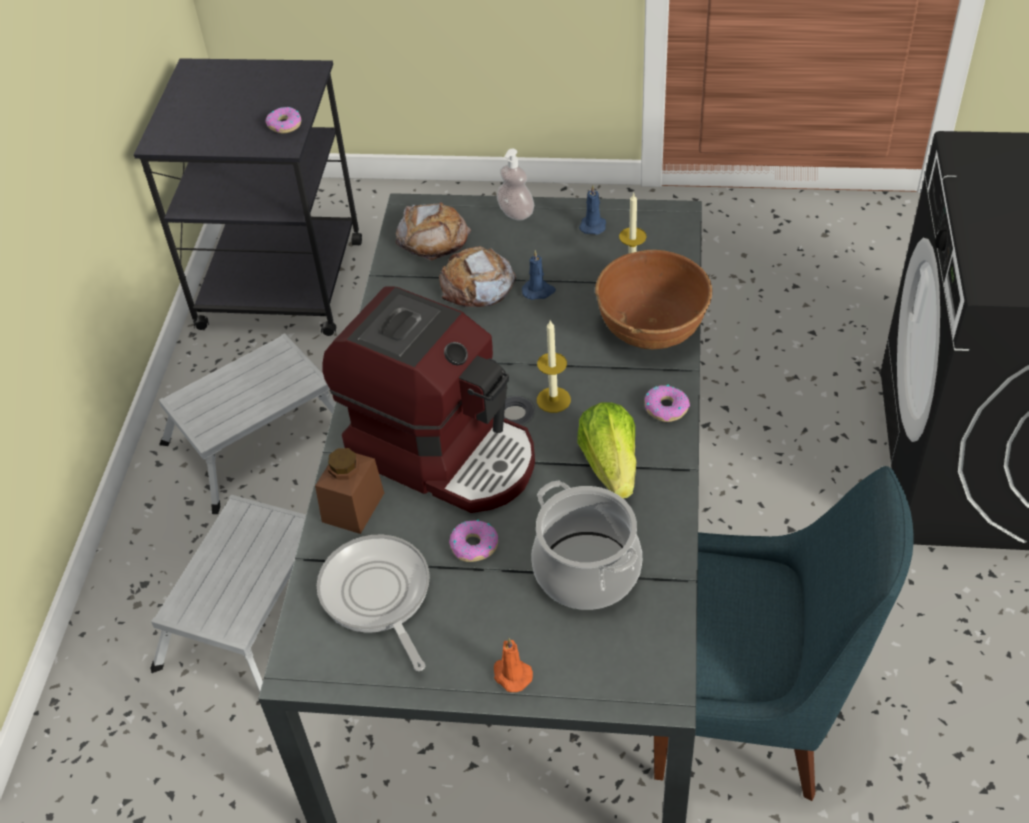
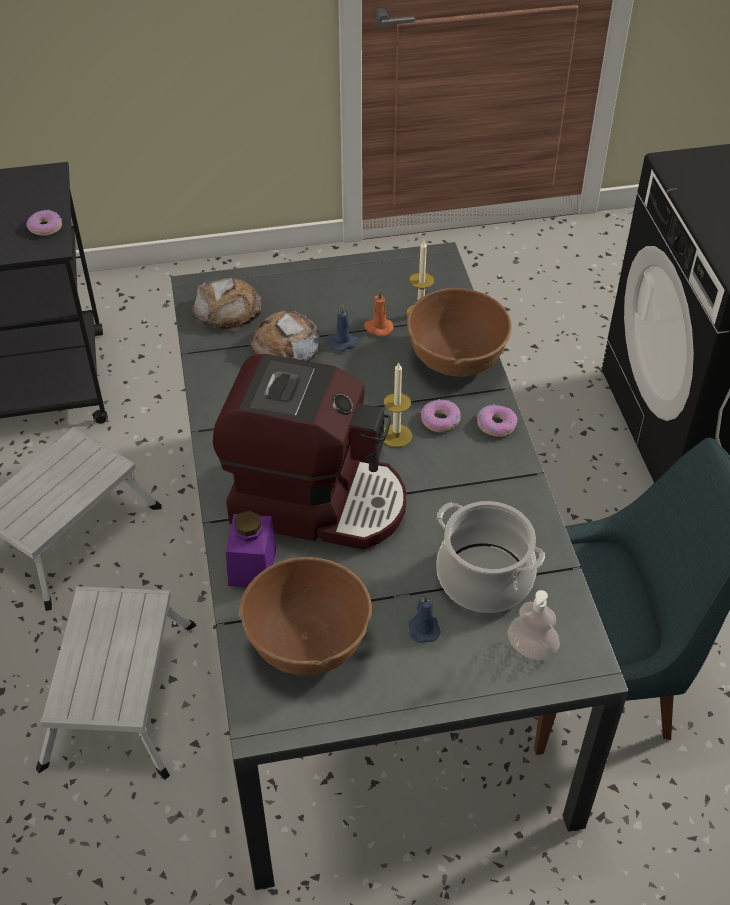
camera: 20 degrees left, 0 degrees up
brown jar [315,448,384,534] -> purple jar [226,511,276,587]
frying pan [317,535,430,671] -> brown bowl [239,557,372,676]
donut [449,520,498,562] -> donut moved to [420,399,461,432]
orange candle [494,638,533,692] -> orange candle moved to [364,290,394,337]
soap dispenser [497,149,534,221] -> soap dispenser moved to [507,590,560,660]
lettuce [578,403,636,499] -> none
blue candle [579,185,606,235] -> blue candle moved to [409,593,441,643]

